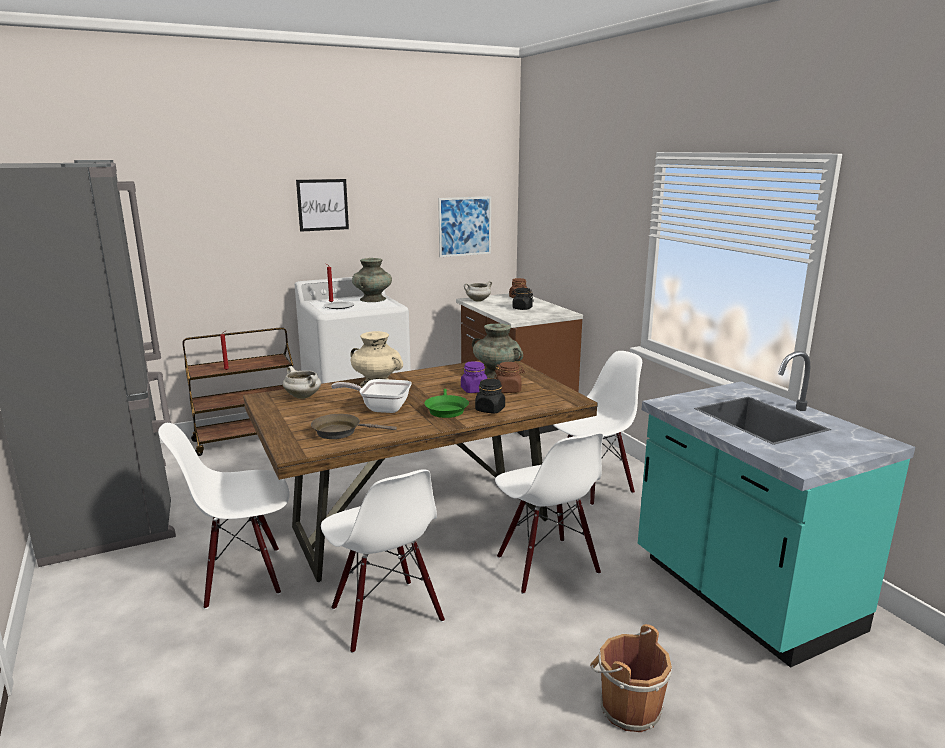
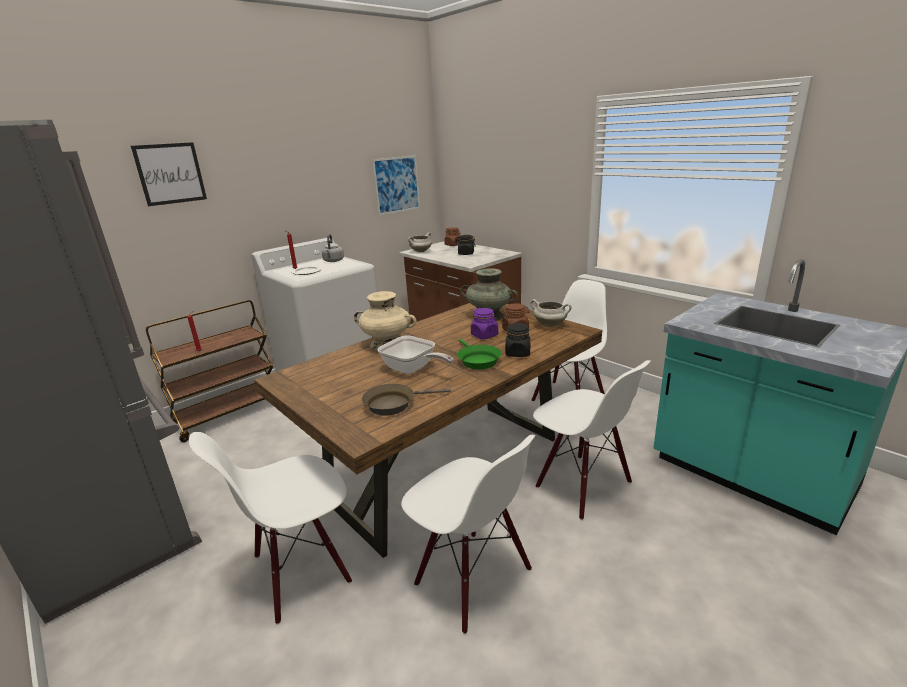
camera: 15 degrees left, 5 degrees up
white cooking pot [283,366,321,399] -> white cooking pot moved to [530,299,572,327]
picture [296,179,349,232] -> picture moved to [131,142,207,206]
frying pan [331,379,412,413] -> frying pan turned 135 degrees counterclockwise [377,336,453,374]
turquoise vase [352,258,392,302] -> grey kettle [322,234,344,262]
brown bucket [590,624,672,732] -> none

